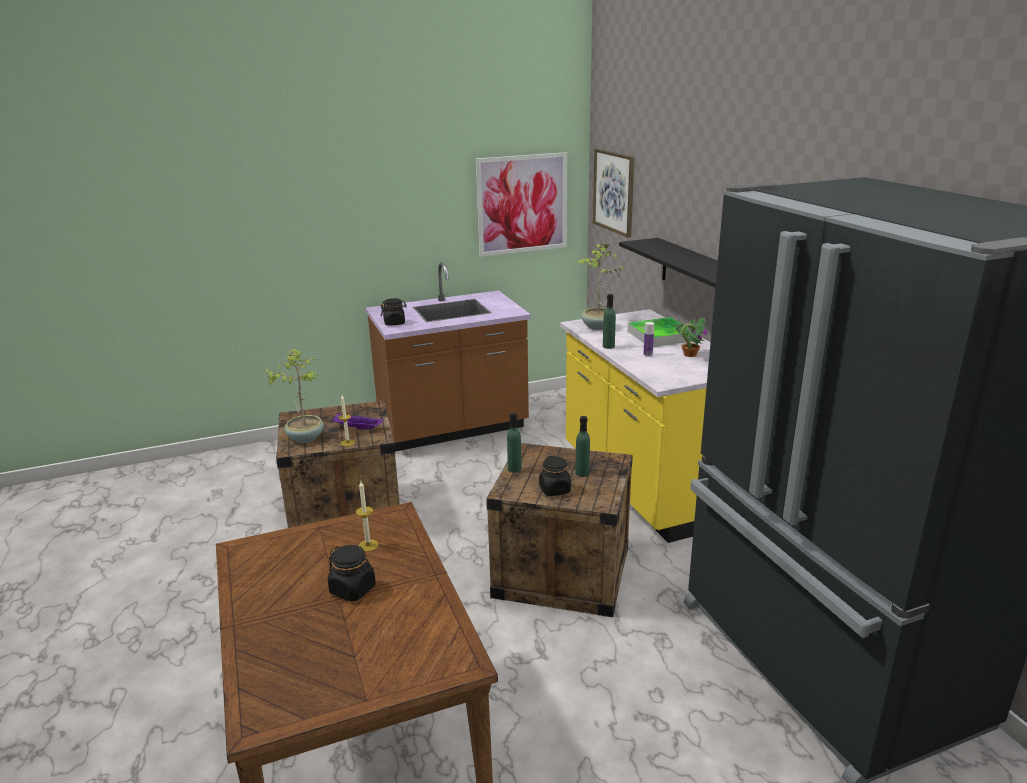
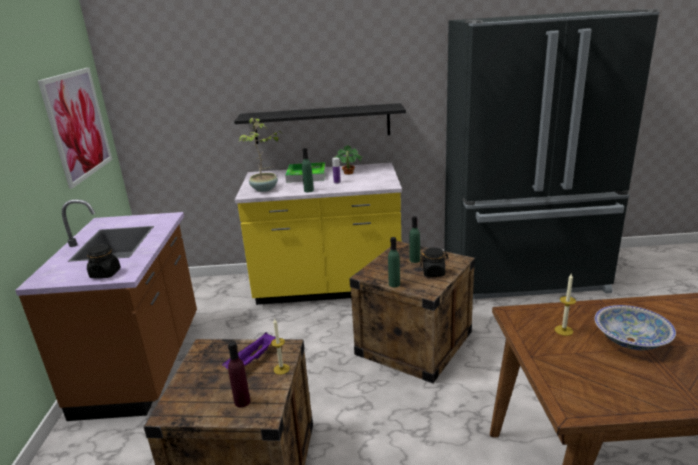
camera: 70 degrees left, 0 degrees up
potted plant [263,349,324,443] -> purple bottle [228,341,250,408]
black jar [328,545,376,602] -> bowl [594,305,676,350]
picture [593,149,635,238] -> none

